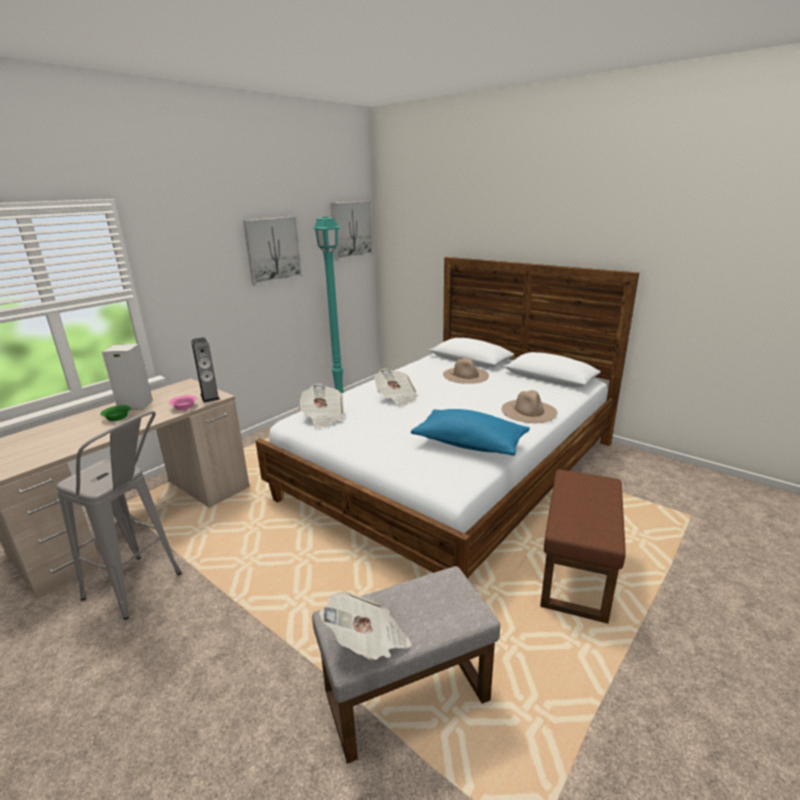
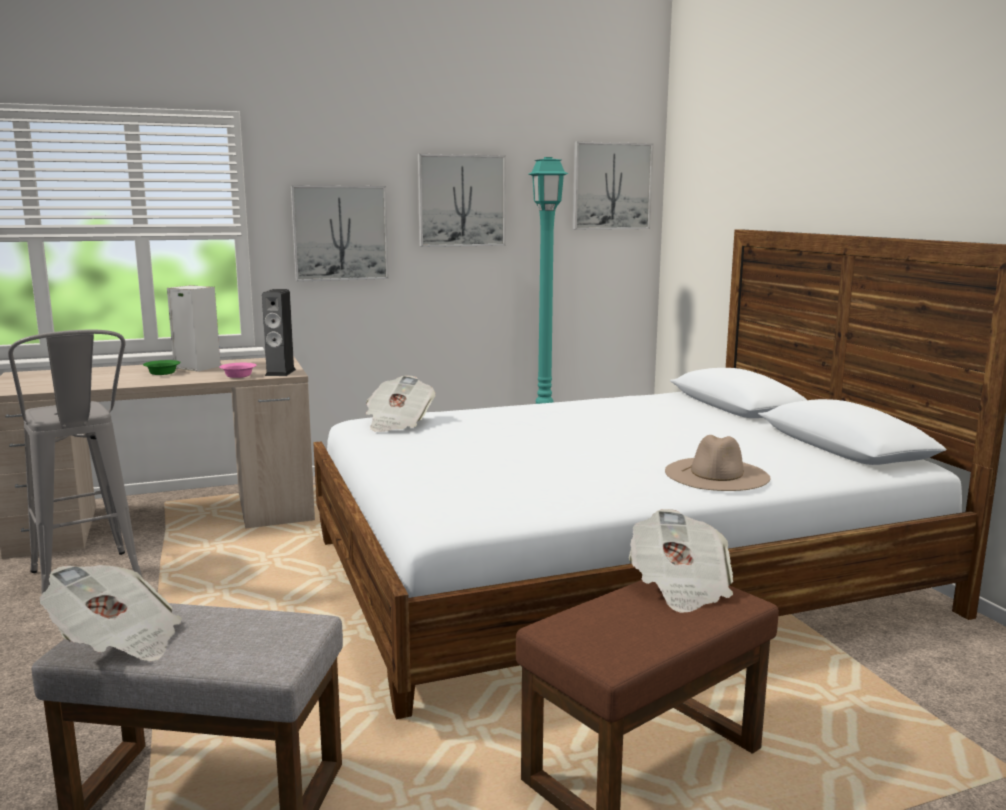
camera: 30 degrees right, 10 degrees down
newspaper [374,369,418,406] -> newspaper moved to [628,509,733,613]
blue pillow [411,409,530,456] -> none
beige hat [443,357,489,384] -> none
none -> picture [291,185,389,282]

